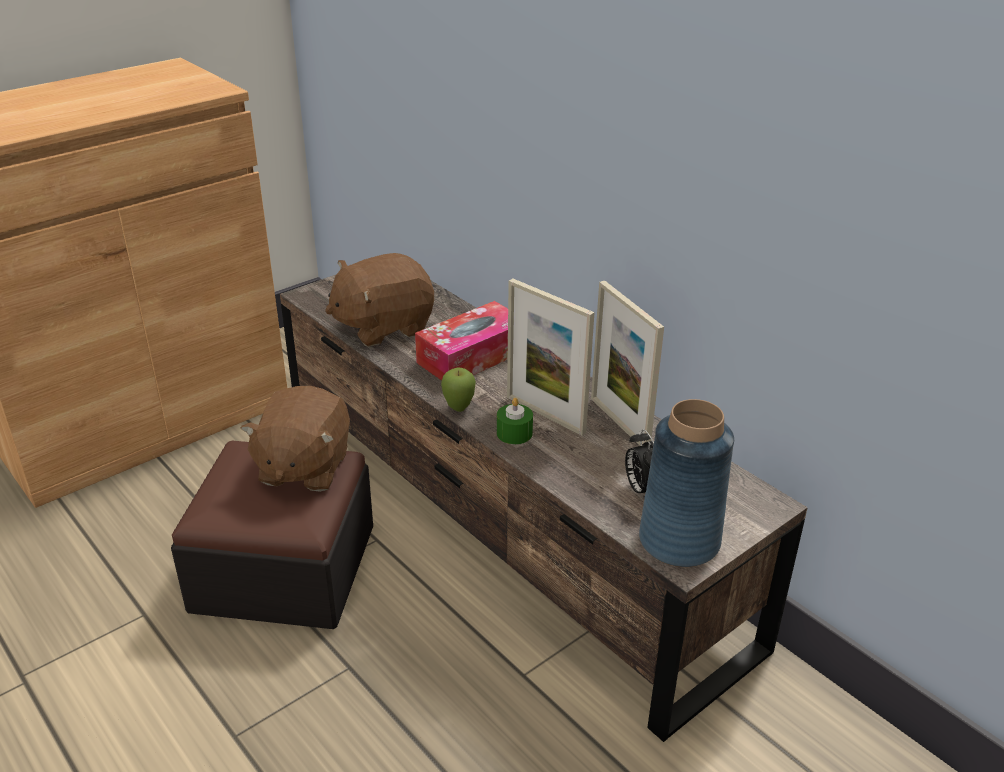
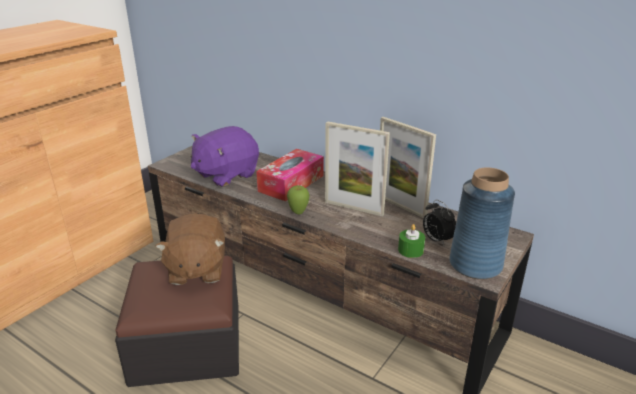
camera: 15 degrees left, 5 degrees down
brown plush toy [325,253,434,347] -> purple plush toy [191,126,259,187]
green candle [497,398,533,444] -> green candle moved to [398,224,425,258]

